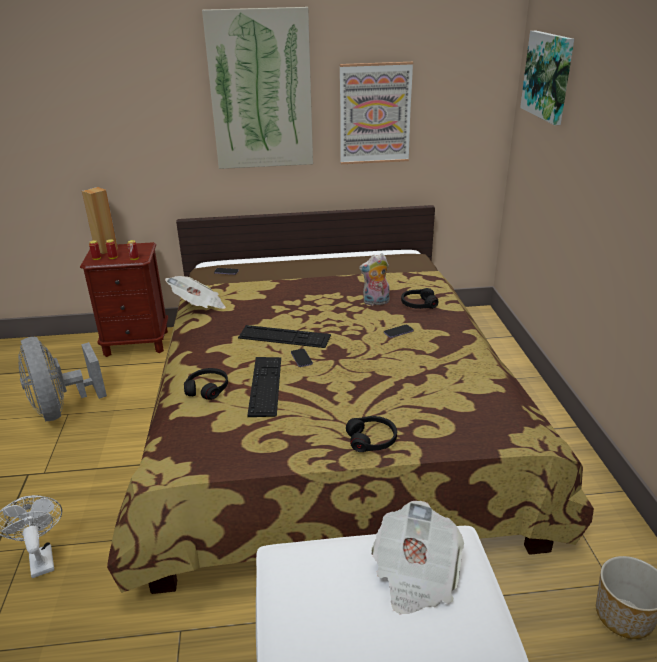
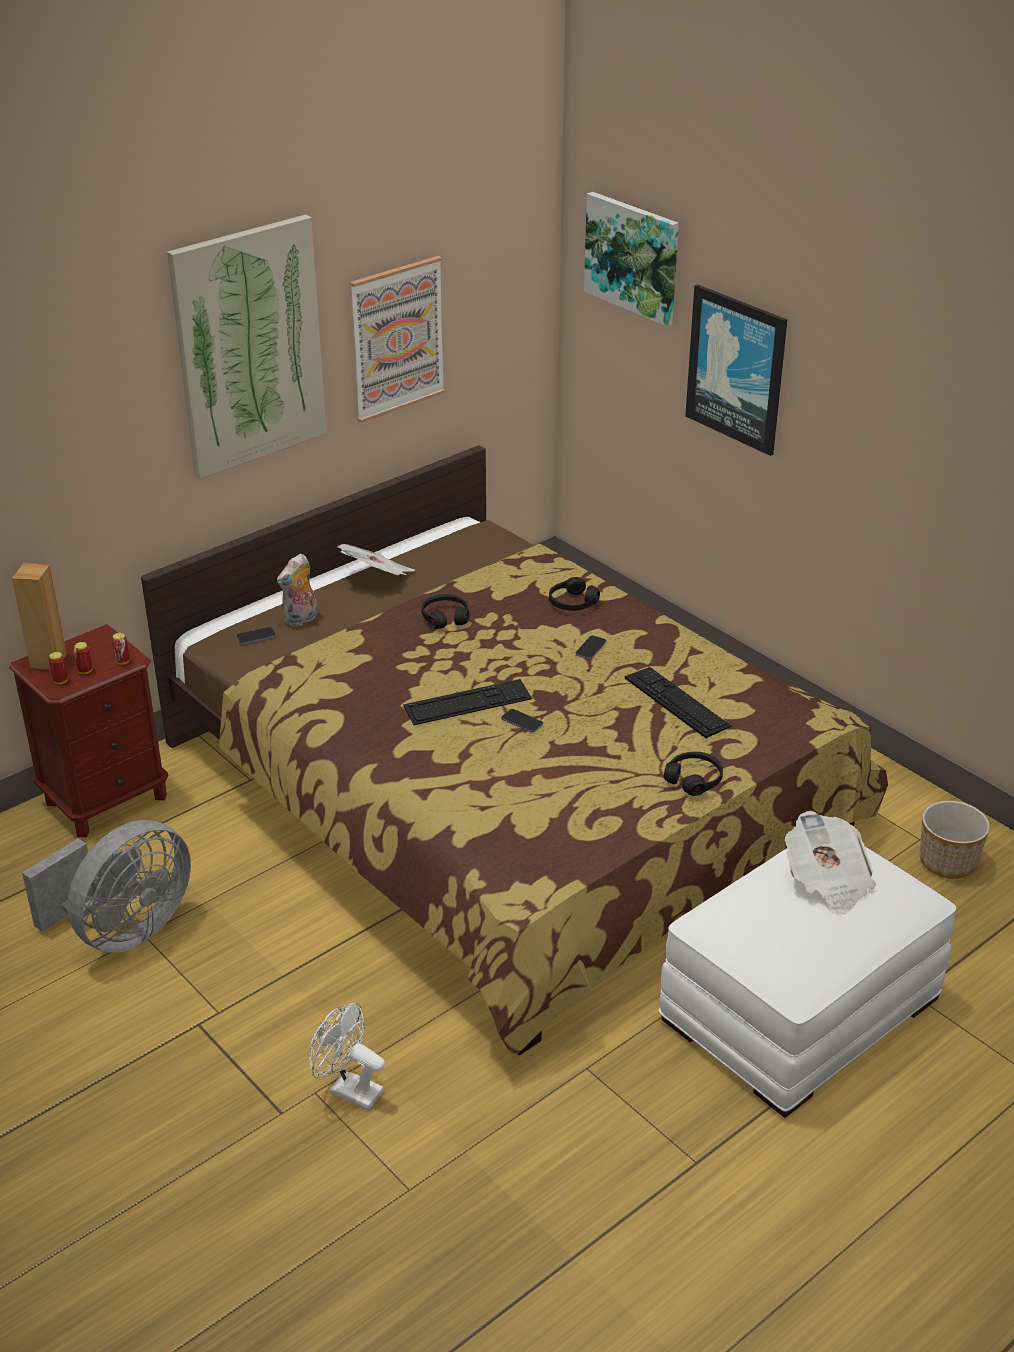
camera: 35 degrees left, 5 degrees up
grey fan [18,337,107,421] -> grey fan turned 75 degrees counterclockwise [22,820,191,953]
newspaper [165,276,226,309] -> newspaper moved to [338,544,415,575]
black headphones [184,368,228,400] -> black headphones moved to [422,594,469,629]
keyboard [247,357,281,417] -> keyboard moved to [625,667,731,738]
plush toy [359,253,390,306] -> plush toy moved to [277,553,318,627]
none -> picture [685,284,787,456]

